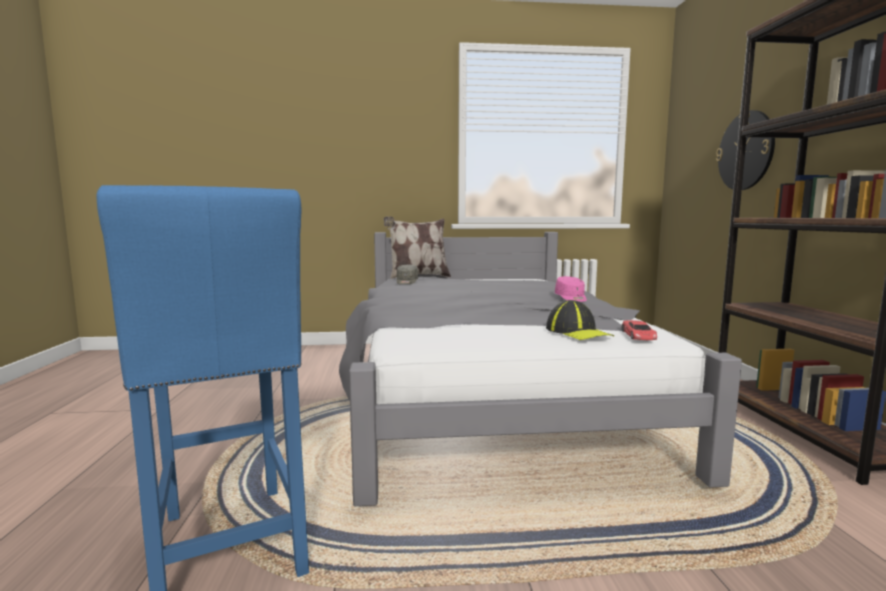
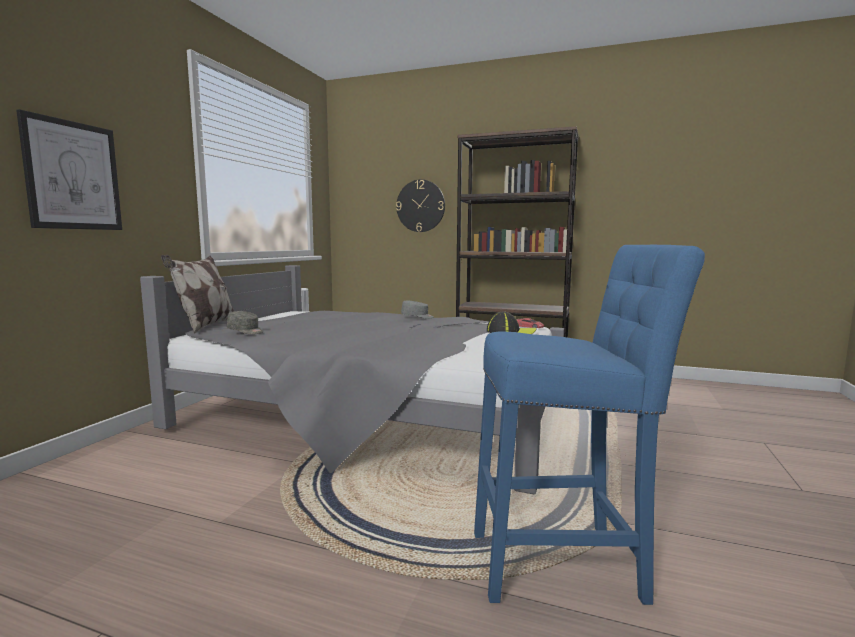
camera: 65 degrees left, 0 degrees up
pink cap [555,276,587,302] -> grey cap [401,301,434,318]
none -> picture [16,109,122,230]

